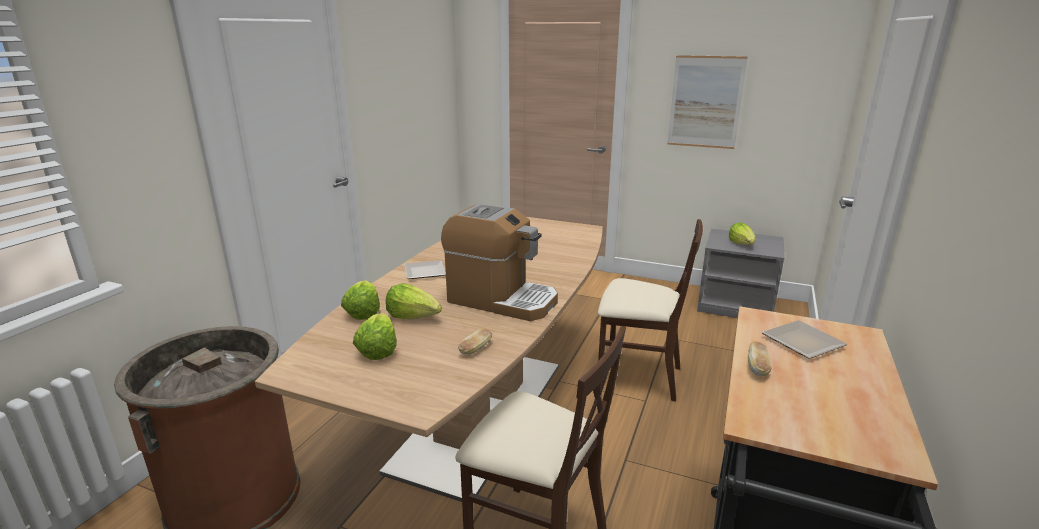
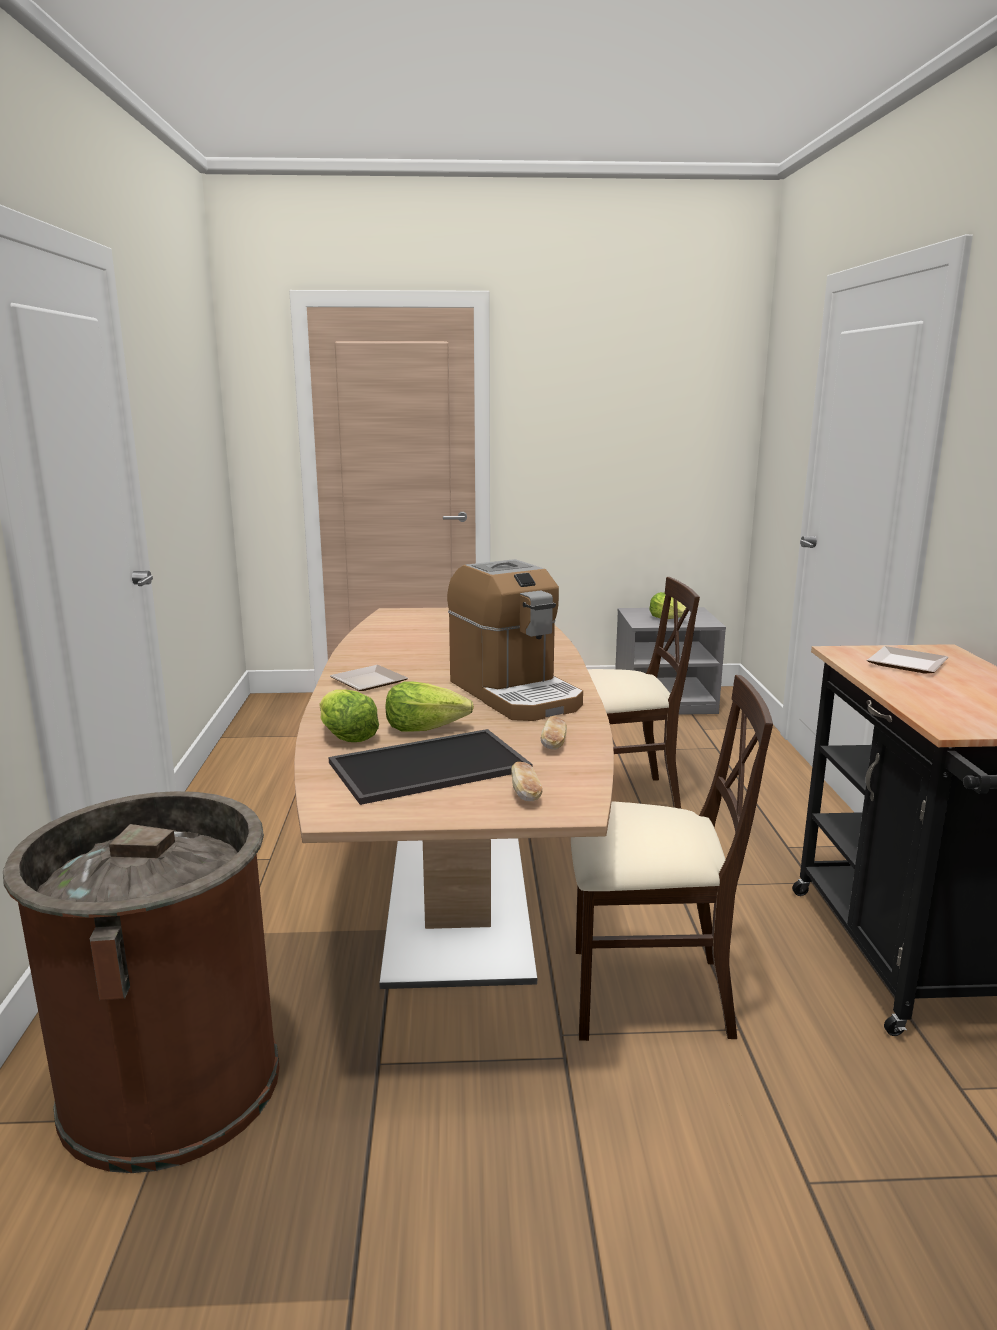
camera: 25 degrees left, 5 degrees down
lettuce [353,313,397,360] -> tray [329,729,533,805]
coffee machine [441,203,558,321] -> coffee machine turned 60 degrees clockwise [447,559,583,721]
picture [667,55,748,149] -> none
bread [748,341,772,376] -> bread moved to [511,762,542,802]

